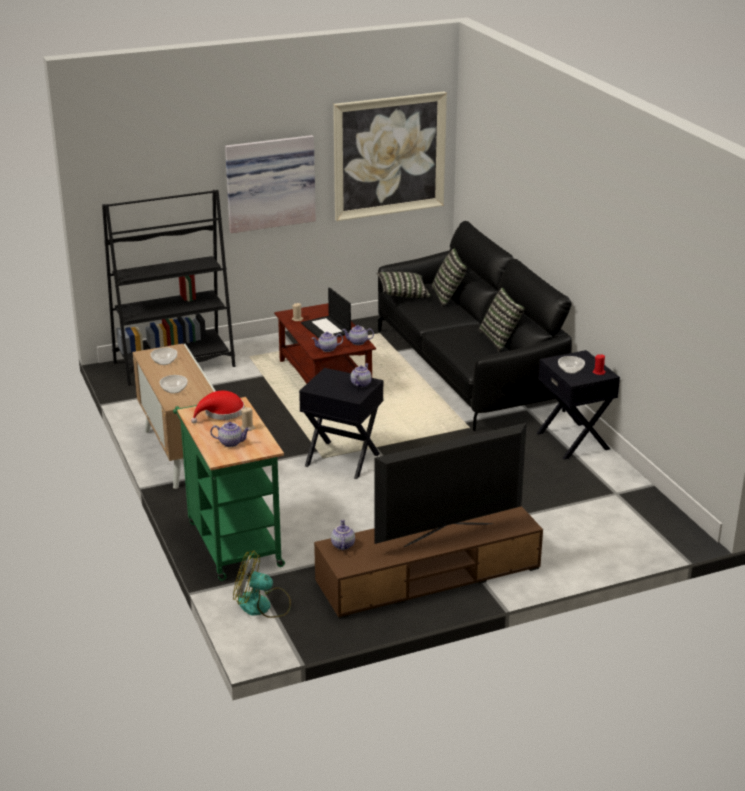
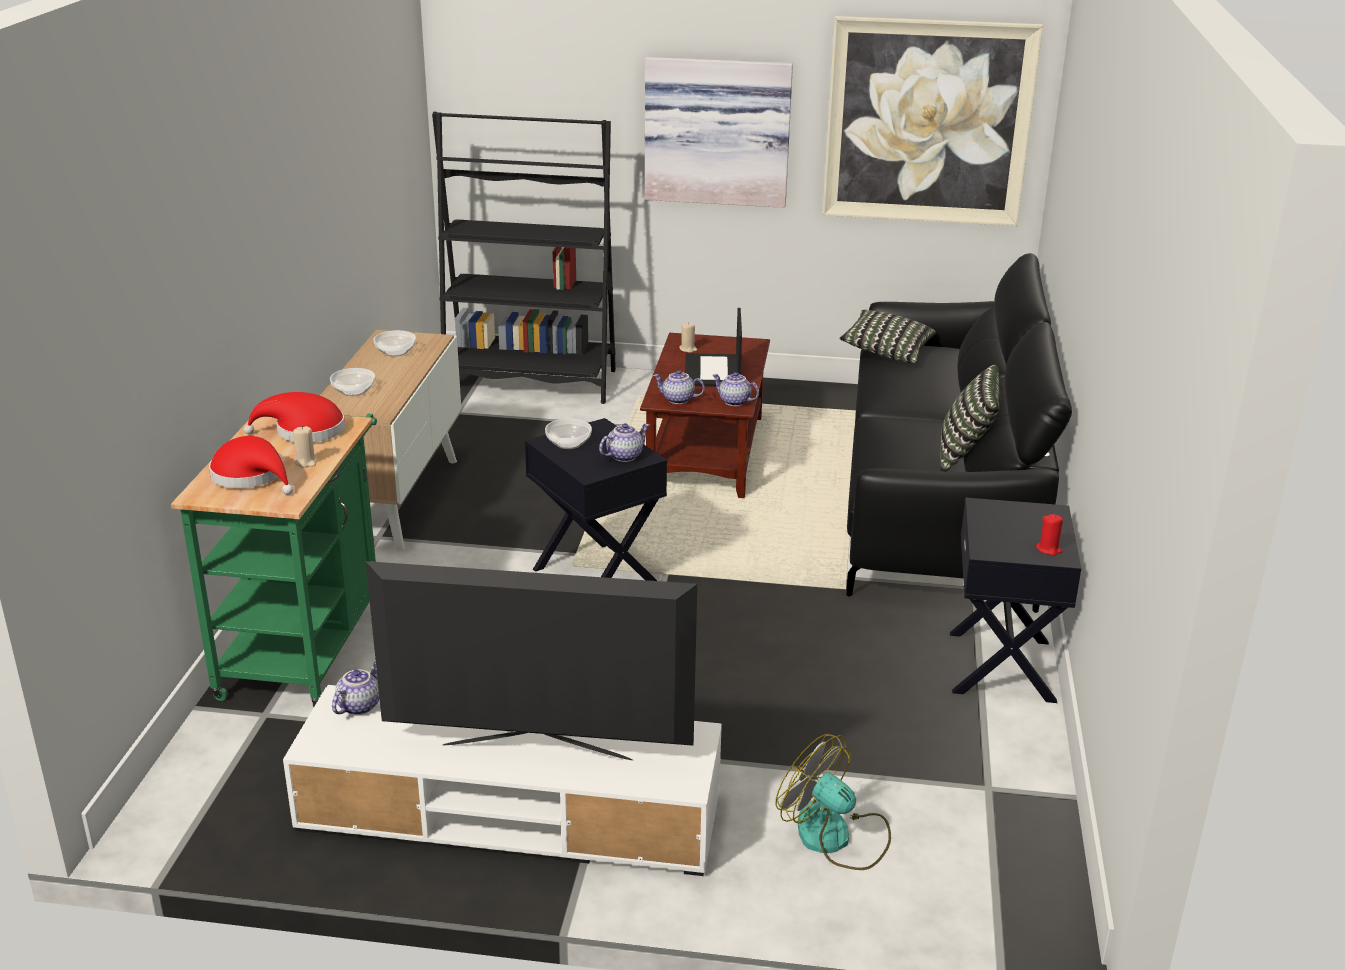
camera: 30 degrees right, 0 degrees up
teapot [210,422,250,447] -> red hat [209,436,294,495]
fan [233,550,291,618] -> fan moved to [776,734,891,870]
brown tv stand [314,506,543,619] -> white tv stand [283,685,722,876]
pillow [432,248,467,308] -> none
bowl [558,356,585,374] -> bowl moved to [545,418,592,449]

